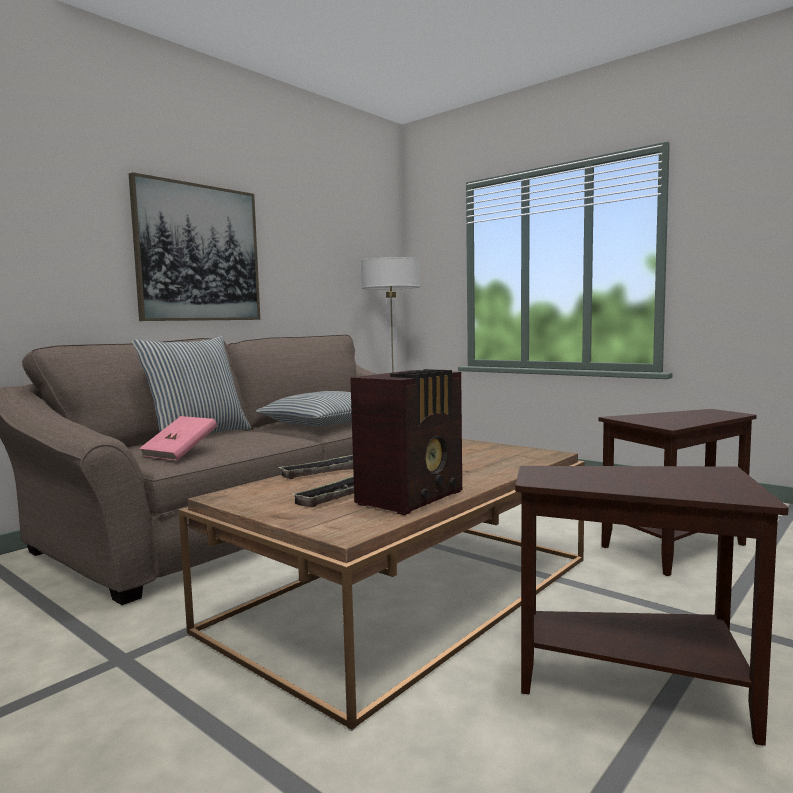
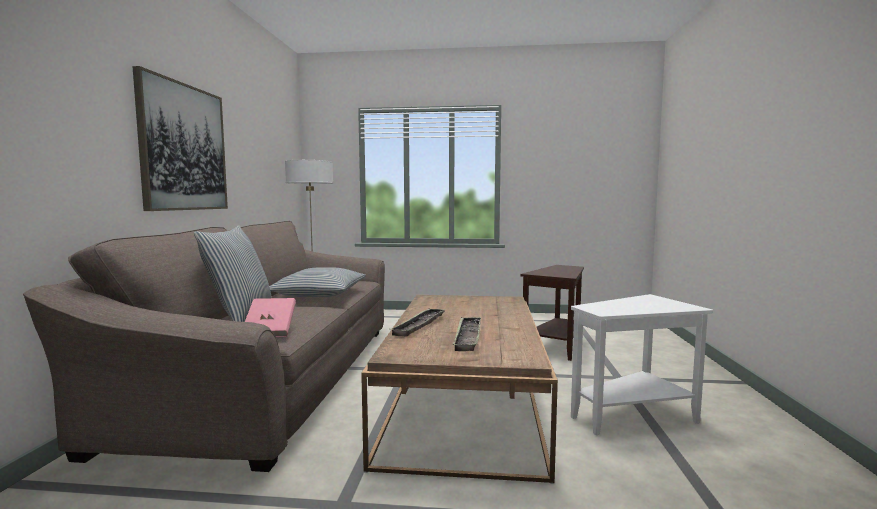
camera: 35 degrees left, 0 degrees up
radio [350,369,462,515] -> none
brown side table [515,466,789,746] -> white side table [571,294,713,435]

